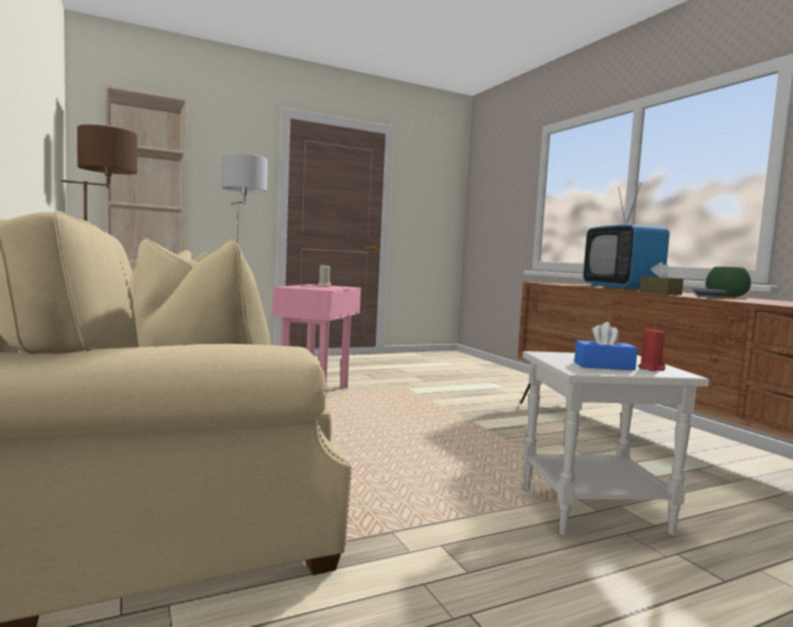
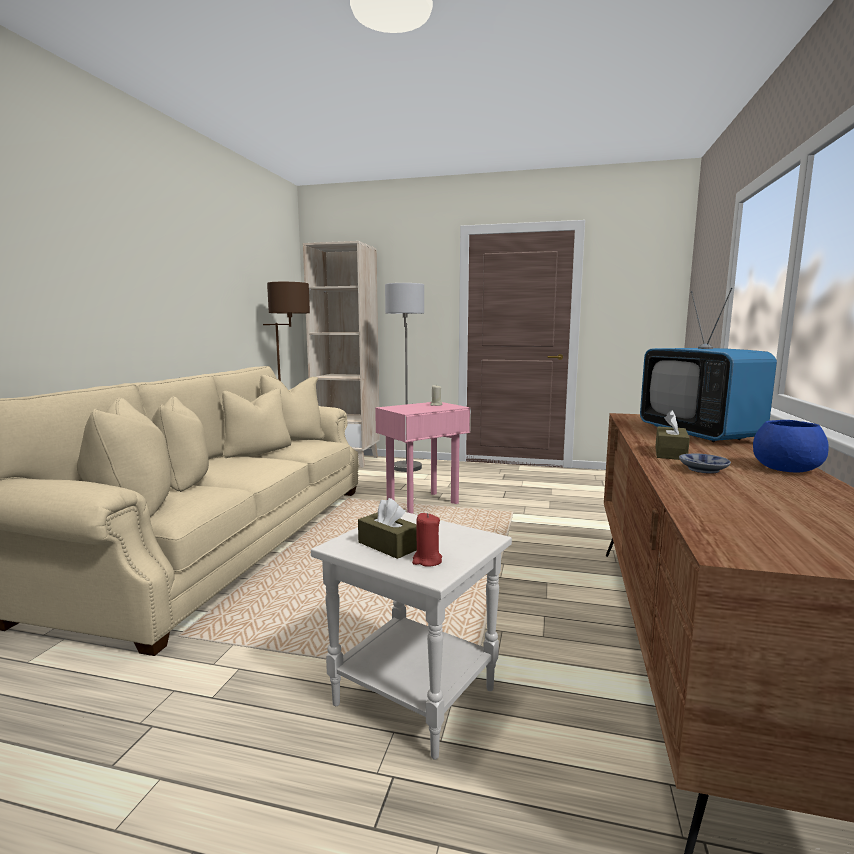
camera: 40 degrees right, 5 degrees up
blue tissue box [574,322,638,371] -> brown tissue box [358,498,417,559]
television [583,183,670,290] -> television turned 45 degrees counterclockwise [640,288,777,442]
green bowl [706,267,751,297] -> blue bowl [753,420,829,473]

